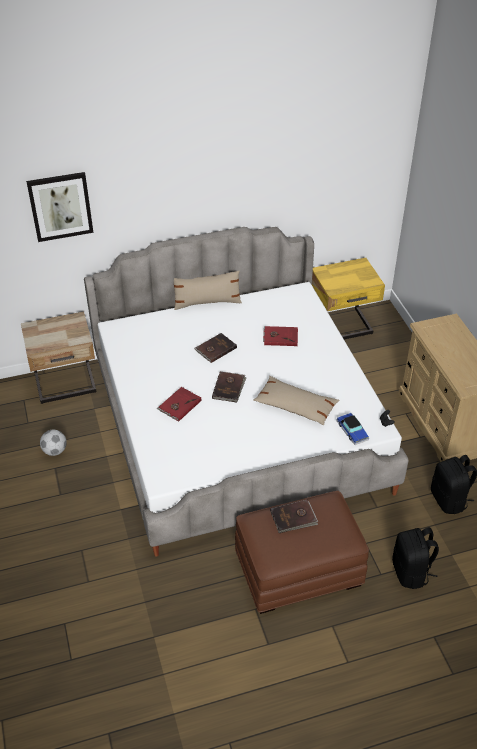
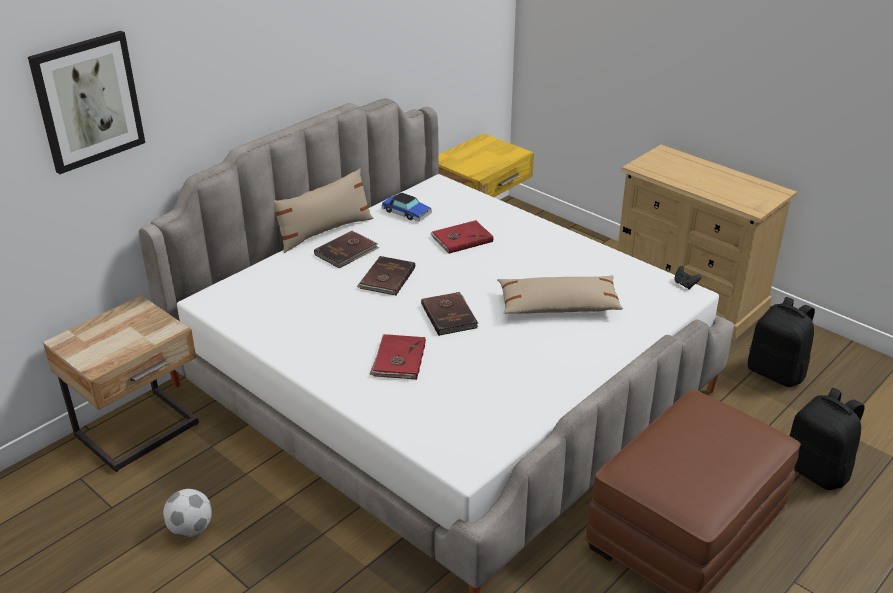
camera: 30 degrees left, 10 degrees down
brown book [270,499,318,533] -> brown book moved to [314,231,379,268]
toy car [336,413,369,445] -> toy car moved to [382,193,432,222]

